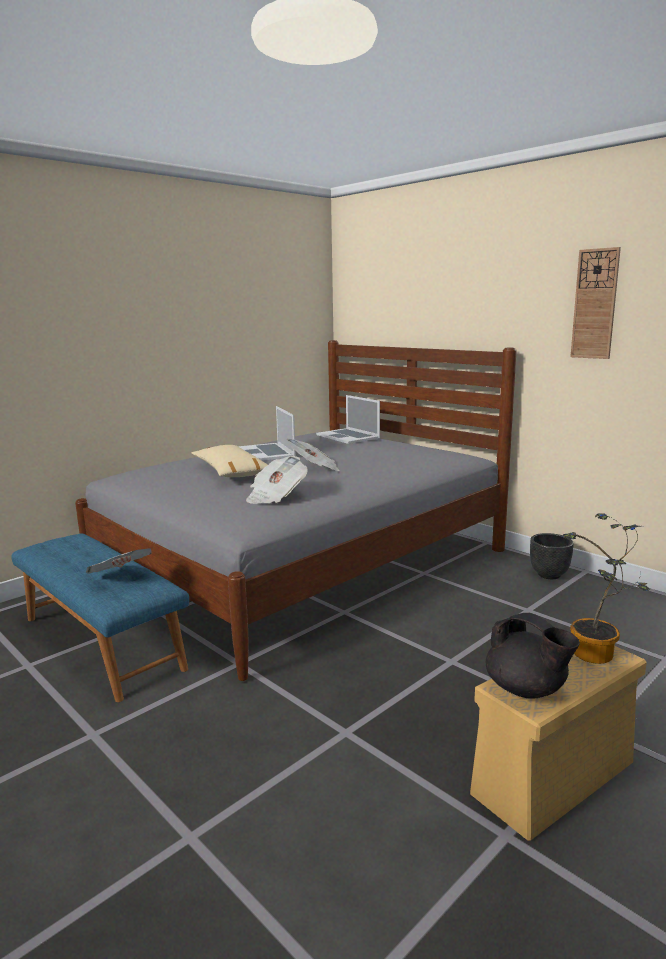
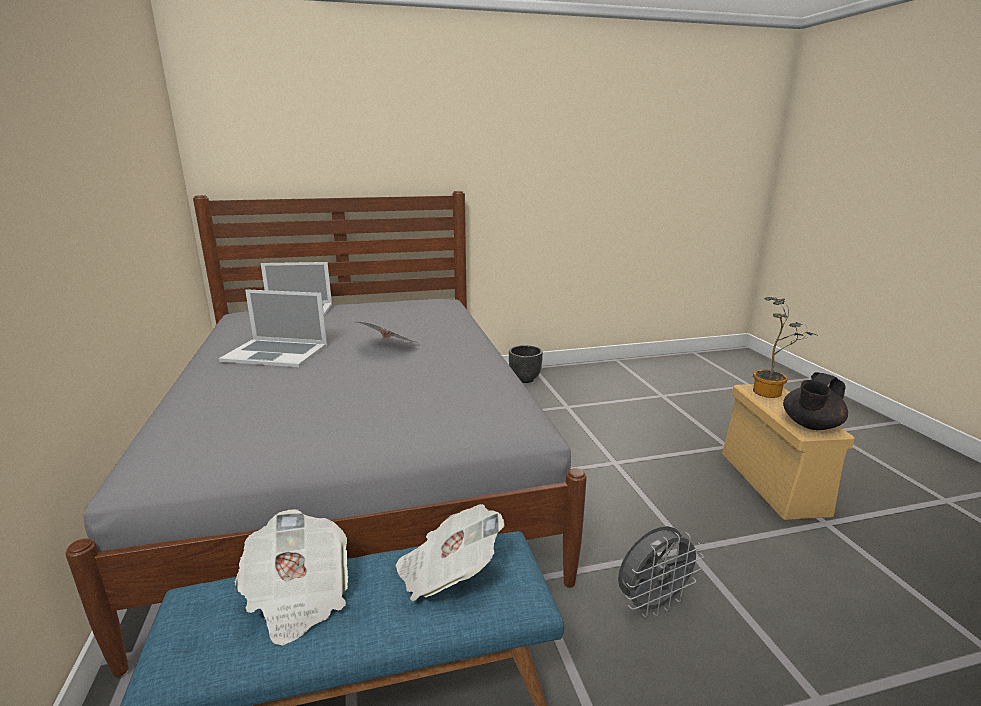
camera: 60 degrees left, 5 degrees up
beige pillow [191,445,268,477] -> none
newspaper [246,456,308,504] -> newspaper moved to [235,509,348,645]
black teapot [486,613,580,698] -> black teapot turned 150 degrees clockwise [783,372,848,430]
wall clock [570,247,621,359] -> none
none -> grey fan [618,526,704,618]

